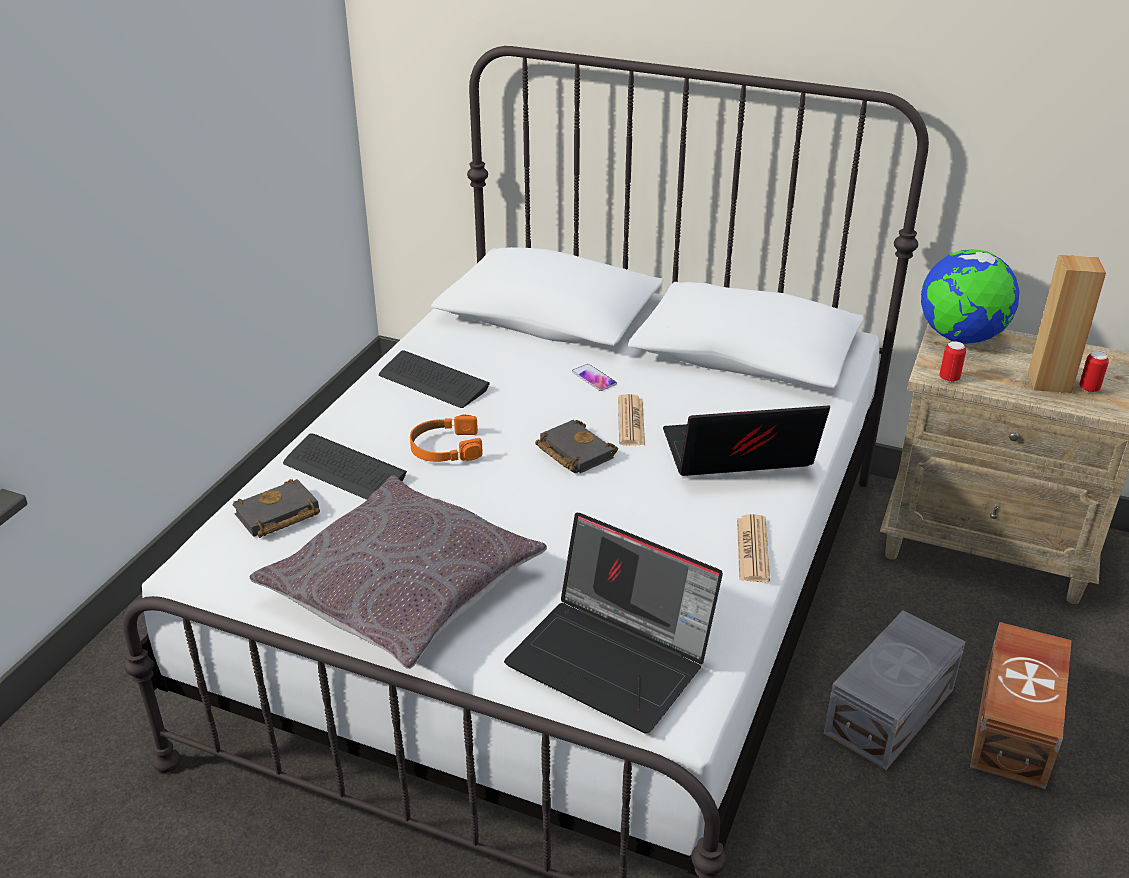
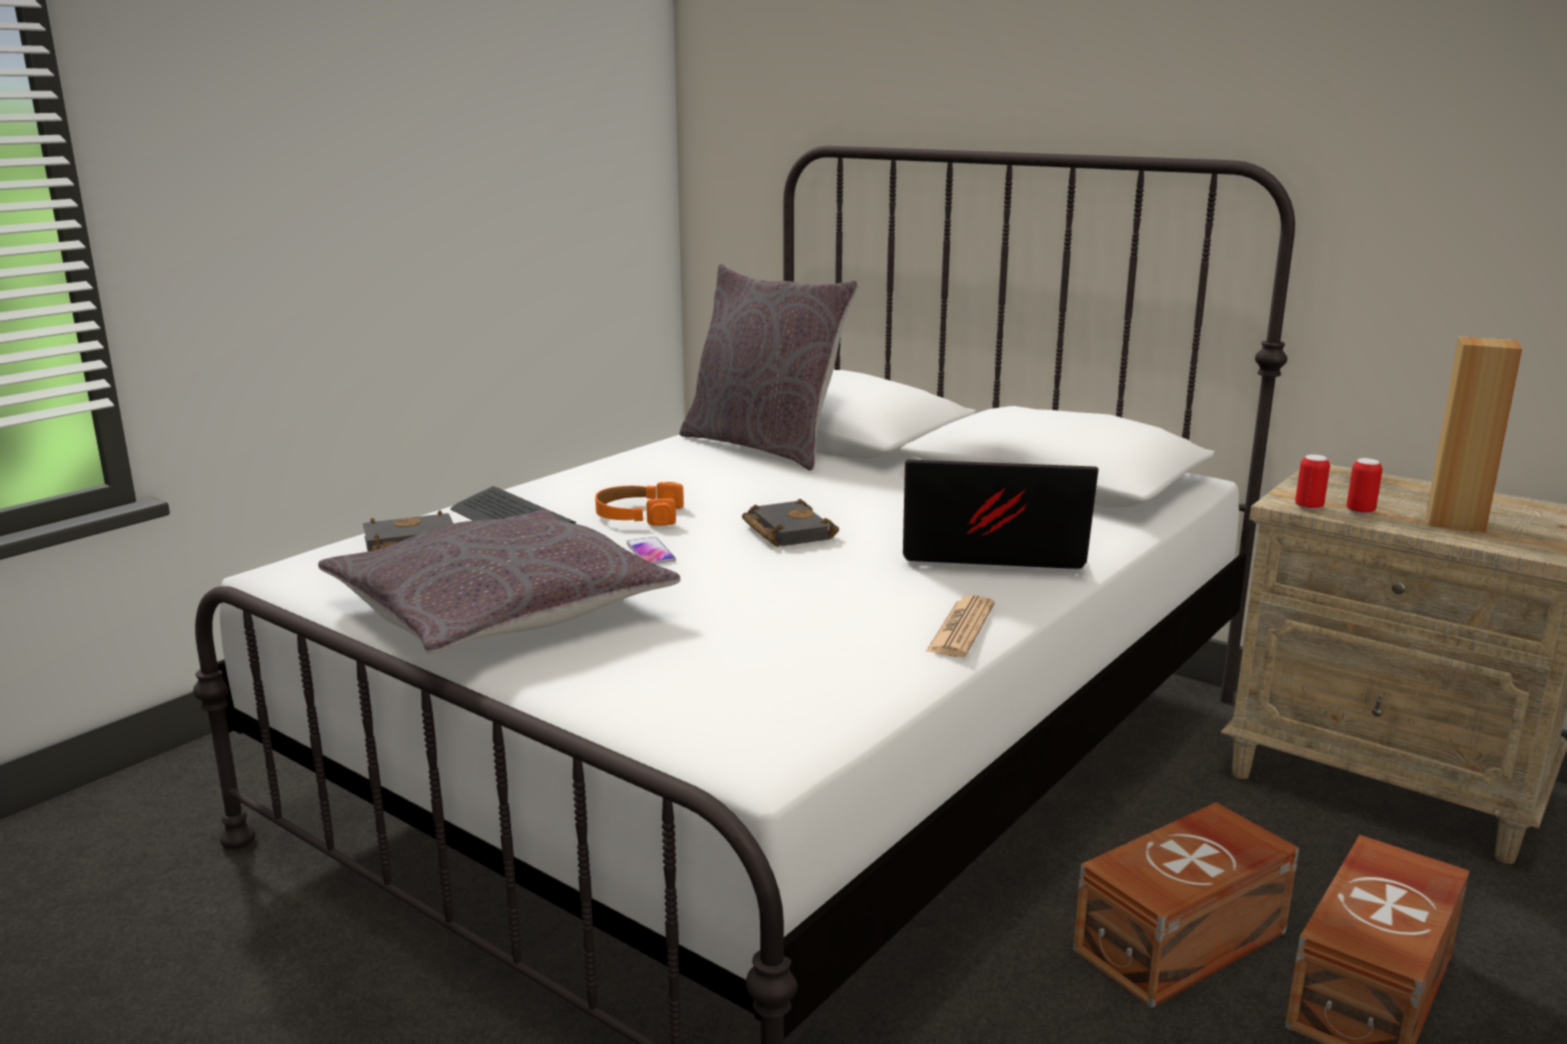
camera: 15 degrees right, 15 degrees down
keyboard [379,350,490,408] -> none
laptop [504,513,723,734] -> none
phone [572,364,617,391] -> phone moved to [626,537,676,564]
newspaper [618,394,645,446] -> none
grey storage box [824,610,966,770] -> brown storage box [1073,802,1299,1008]
globe [921,249,1019,344] -> none
can [1079,351,1109,392] -> can moved to [1347,458,1383,515]
none -> grey pillow [679,264,859,470]

